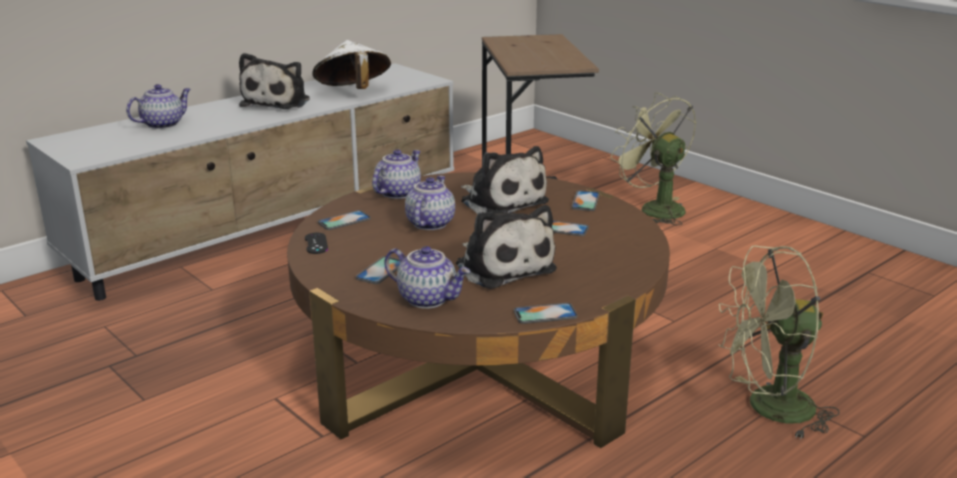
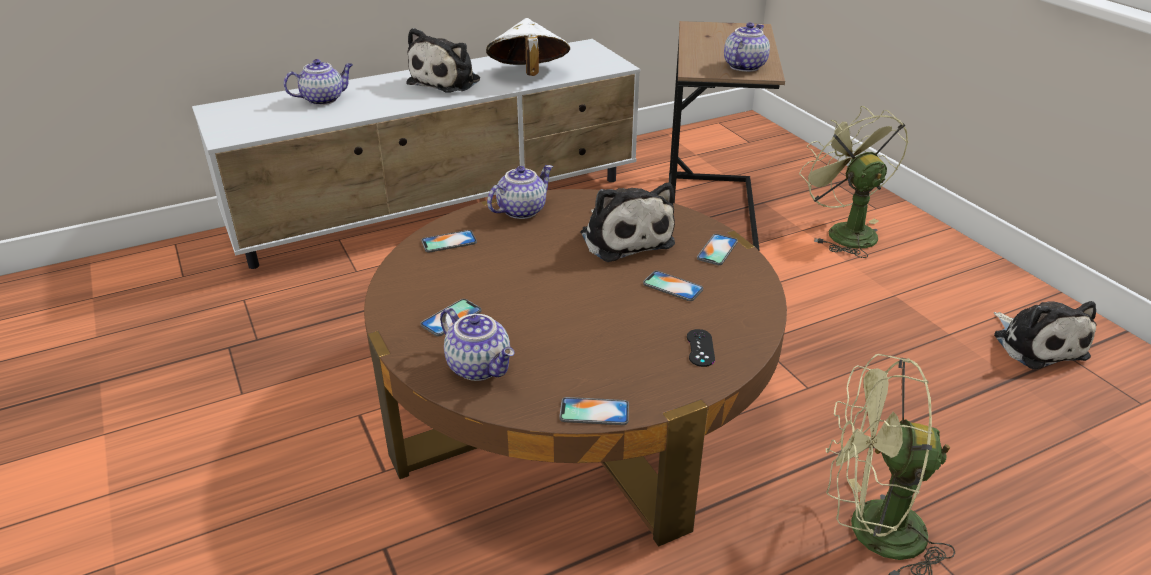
camera: 15 degrees right, 10 degrees up
black game controller [305,233,328,254] -> black game controller moved to [687,329,715,367]
teapot [405,176,455,230] -> teapot moved to [724,23,770,72]
plush toy [456,205,557,289] -> plush toy moved to [994,301,1096,369]

